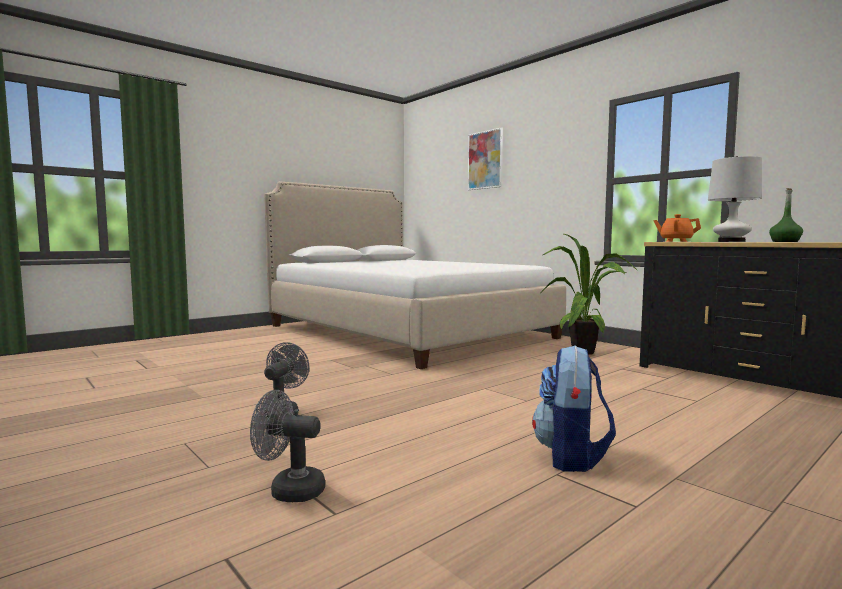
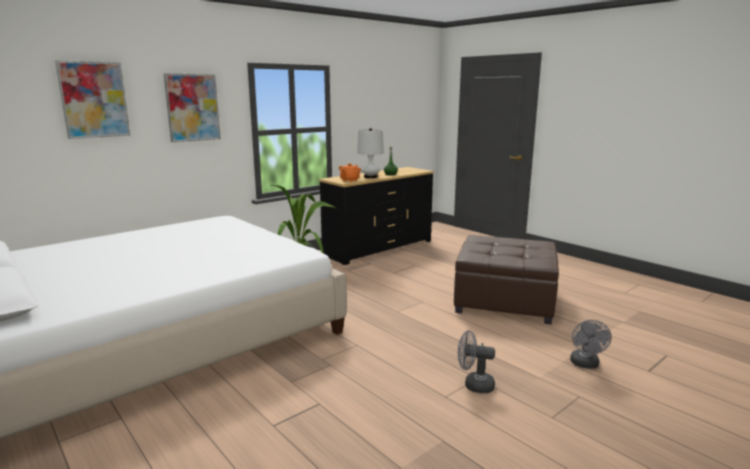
camera: 90 degrees left, 10 degrees up
backpack [532,346,616,472] -> brown ottoman [454,235,559,325]
none -> picture [164,73,221,142]

